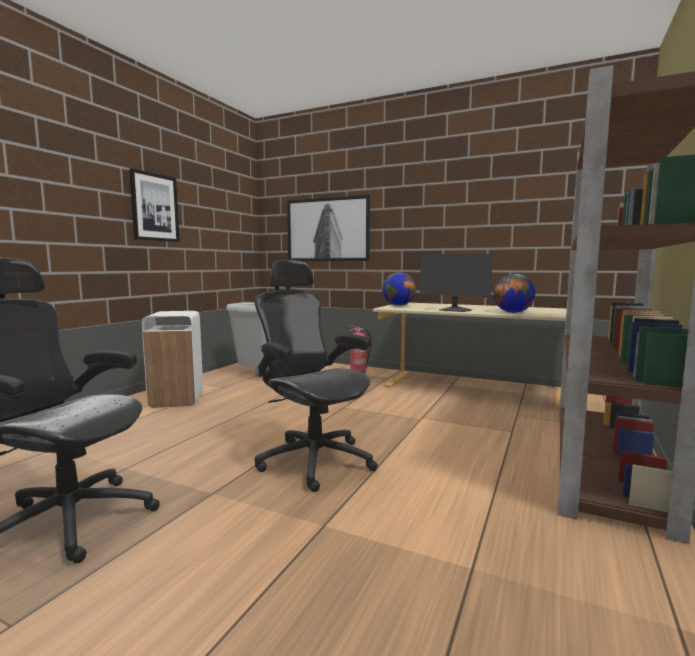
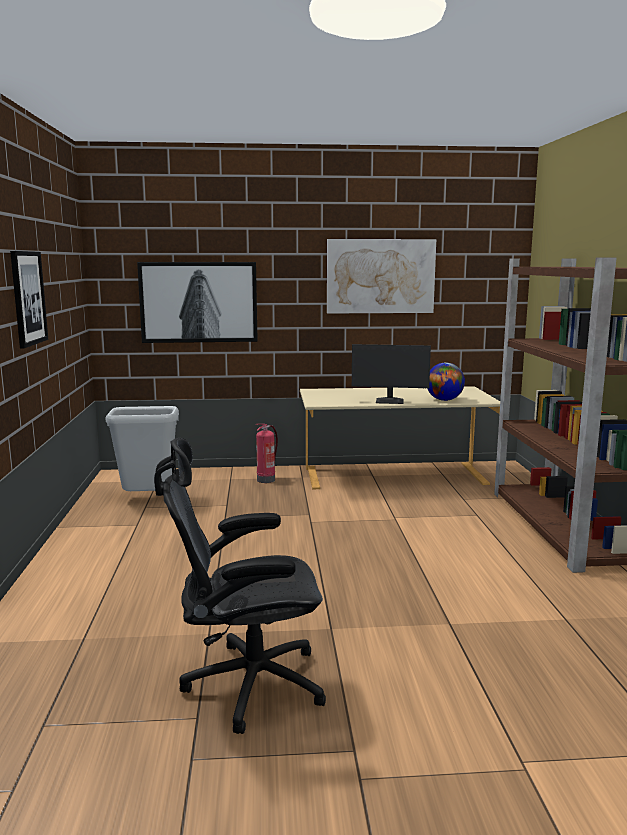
camera: 30 degrees left, 5 degrees up
white trash can [142,311,203,409] -> none
office chair [254,259,378,492] -> none
globe [382,272,416,306] -> none
none -> picture [327,239,436,314]

